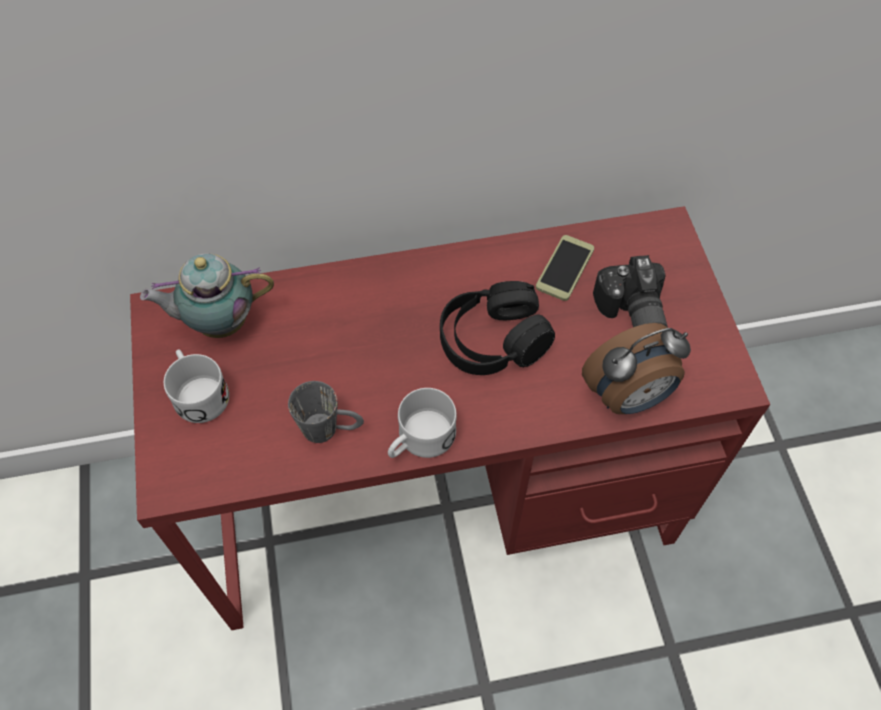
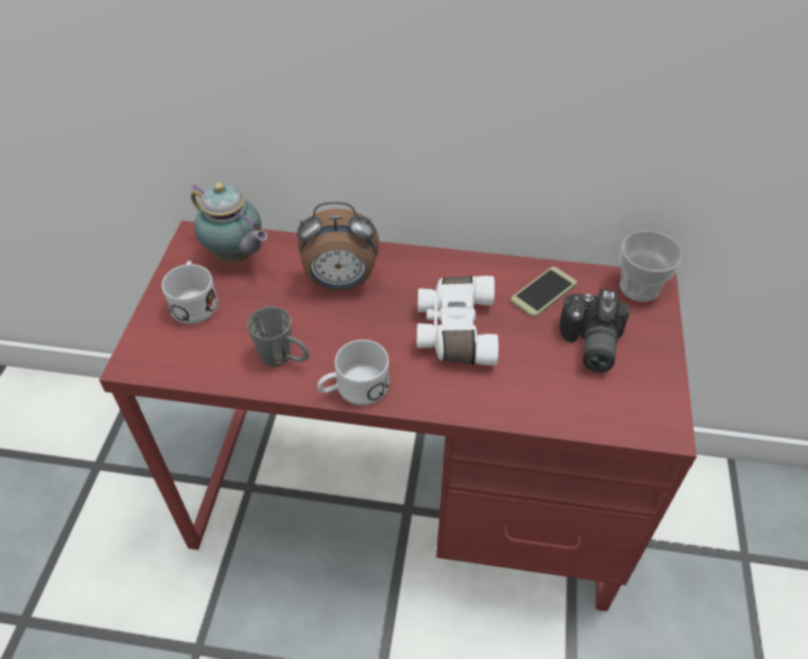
camera: 20 degrees right, 10 degrees down
teapot [140,253,274,338] -> teapot turned 150 degrees counterclockwise [191,183,268,263]
black headphones [440,281,555,375] -> white binoculars [417,276,498,365]
alarm clock [582,323,691,414] -> alarm clock moved to [297,202,379,290]
none -> cup [620,231,683,302]

